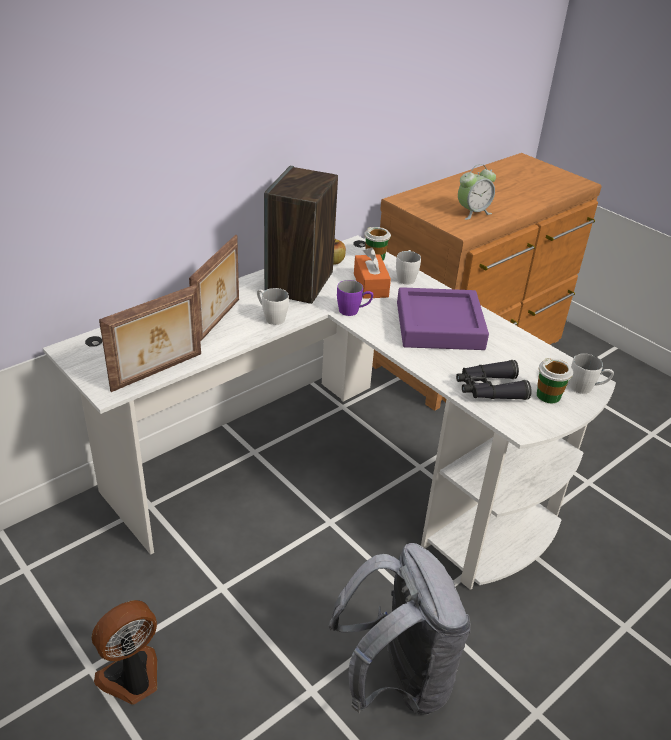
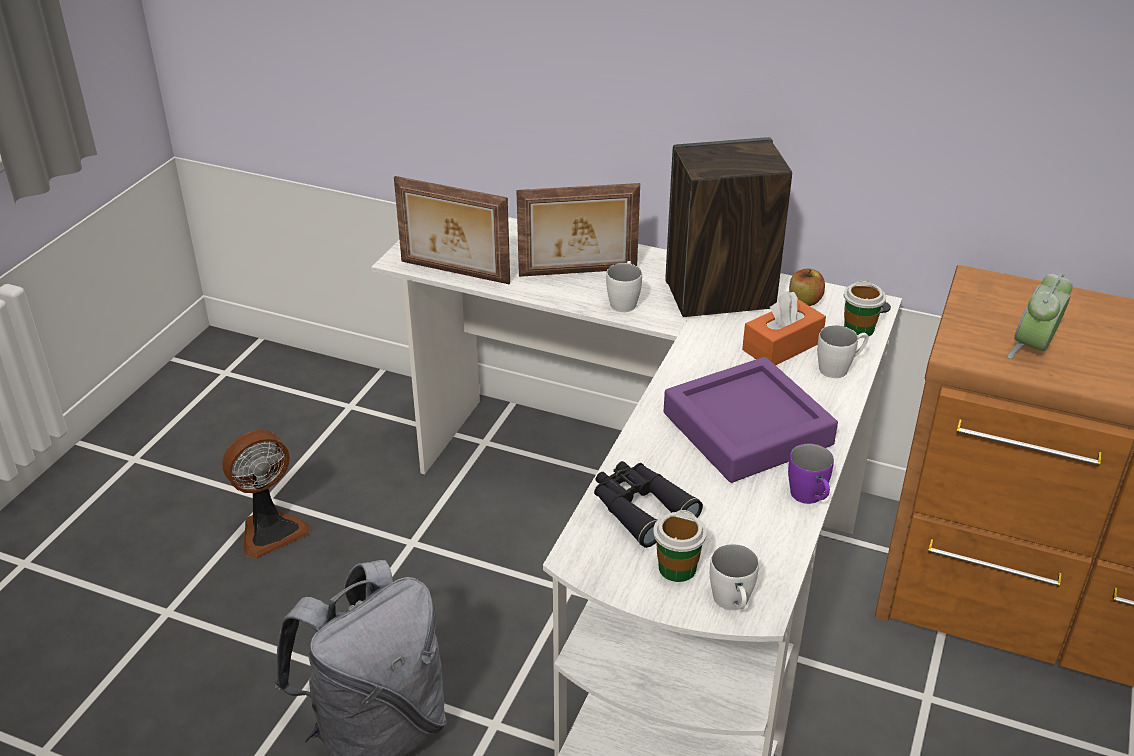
camera: 65 degrees right, 0 degrees up
fan [91,600,157,705] -> fan turned 120 degrees clockwise [222,430,311,559]
purple mug [337,280,373,316] -> purple mug moved to [788,444,834,504]
alarm clock [458,164,496,220] -> alarm clock turned 90 degrees clockwise [1008,273,1073,359]

